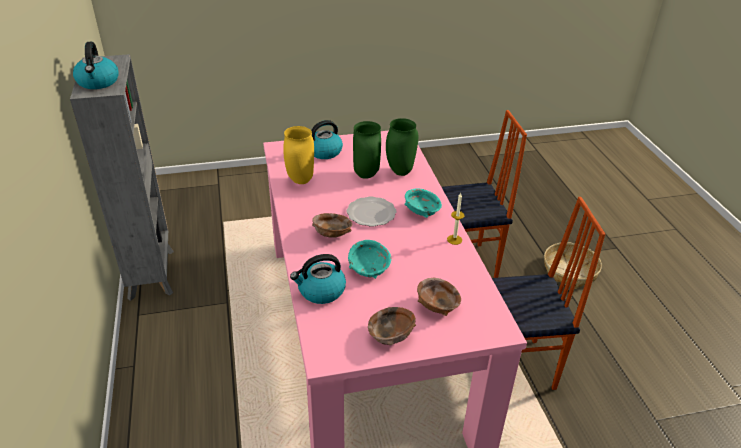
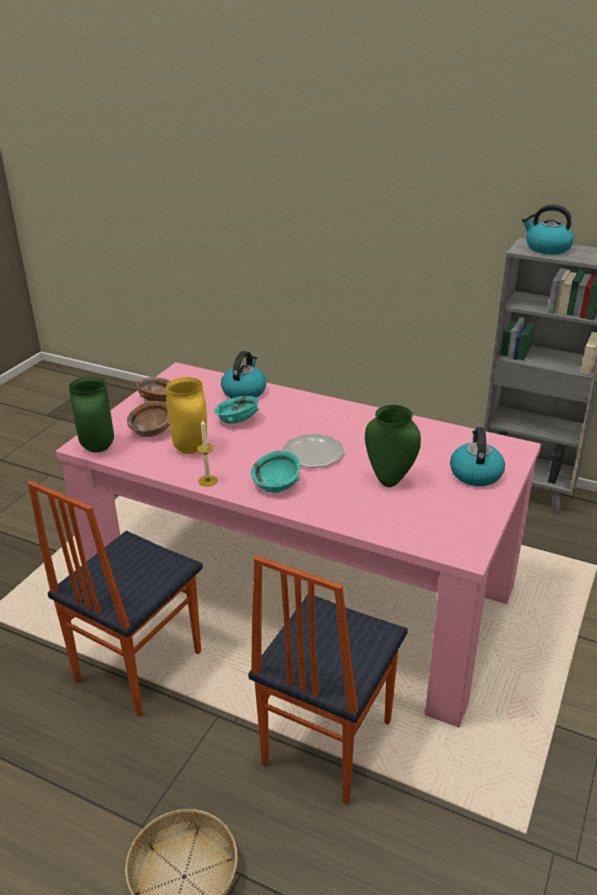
camera: 130 degrees right, 5 degrees down
yellow vase [283,126,314,184] -> yellow vase moved to [166,377,207,454]
brown bowl [312,213,352,238] -> none
green vase [386,118,418,176] -> green vase moved to [69,376,114,452]

